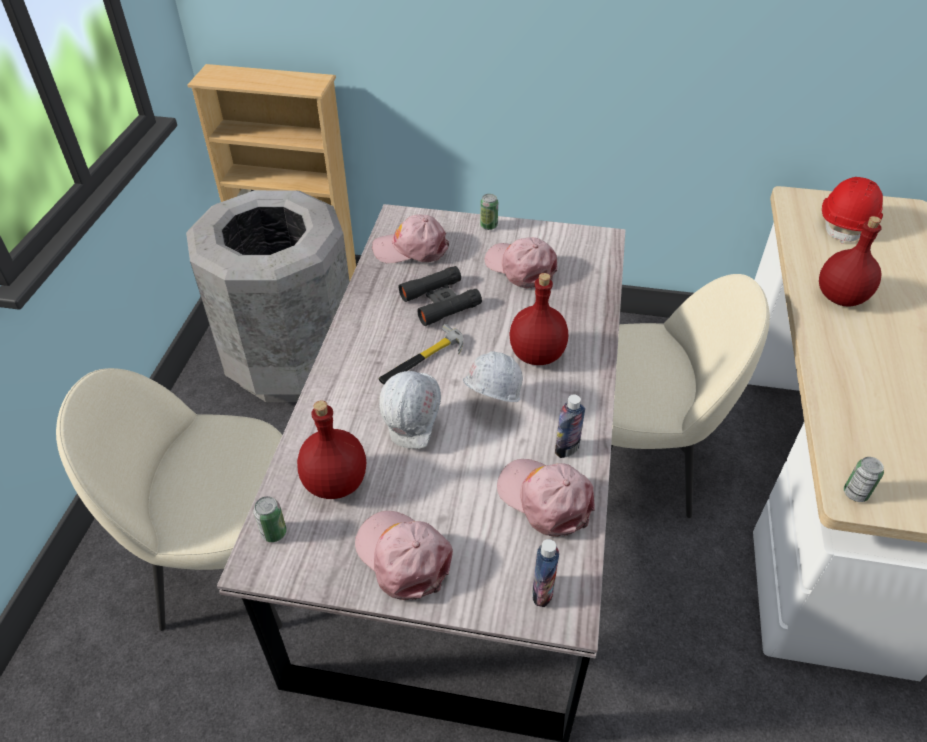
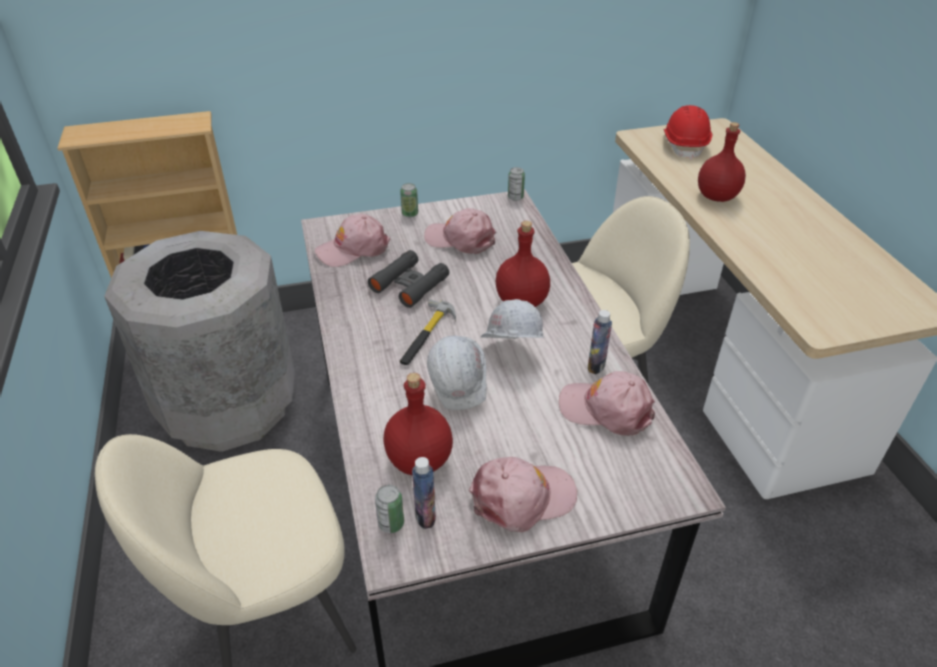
camera: 25 degrees left, 5 degrees down
pink cap [355,511,453,600] -> pink cap turned 135 degrees clockwise [469,457,577,532]
bottle [532,539,559,607] -> bottle moved to [412,457,436,529]
can [844,457,884,502] -> can moved to [508,167,525,201]

